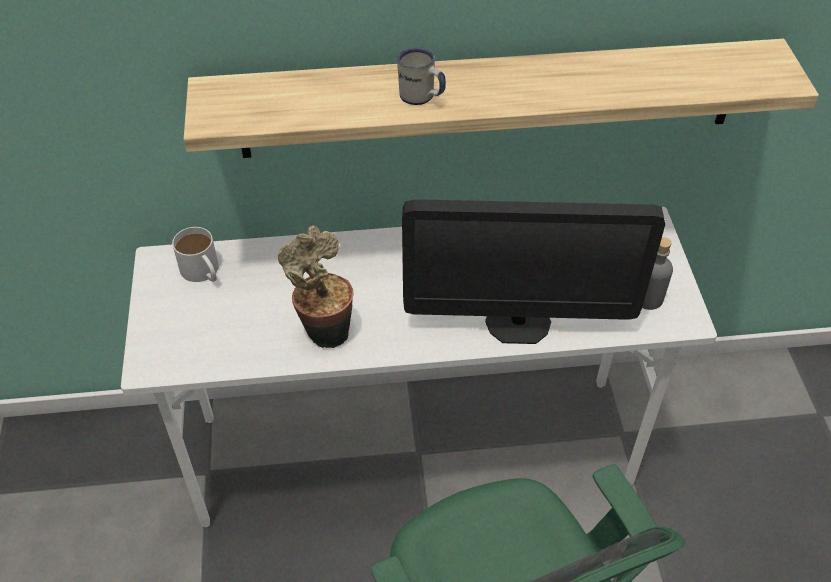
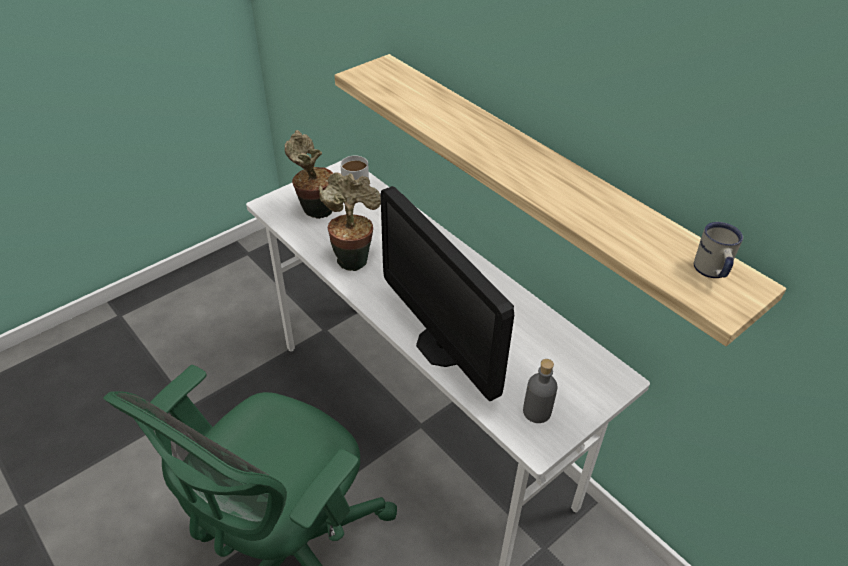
camera: 55 degrees right, 5 degrees down
white mug [397,47,446,105] -> white mug moved to [694,222,743,278]
none -> potted plant [285,130,333,219]

